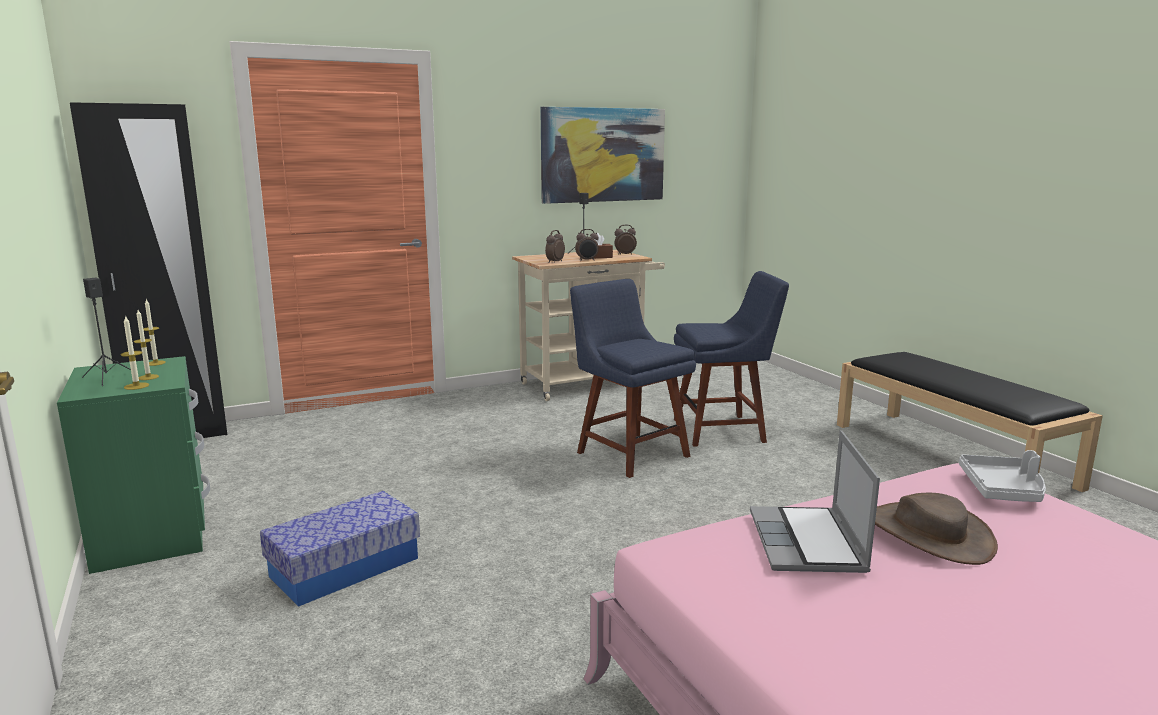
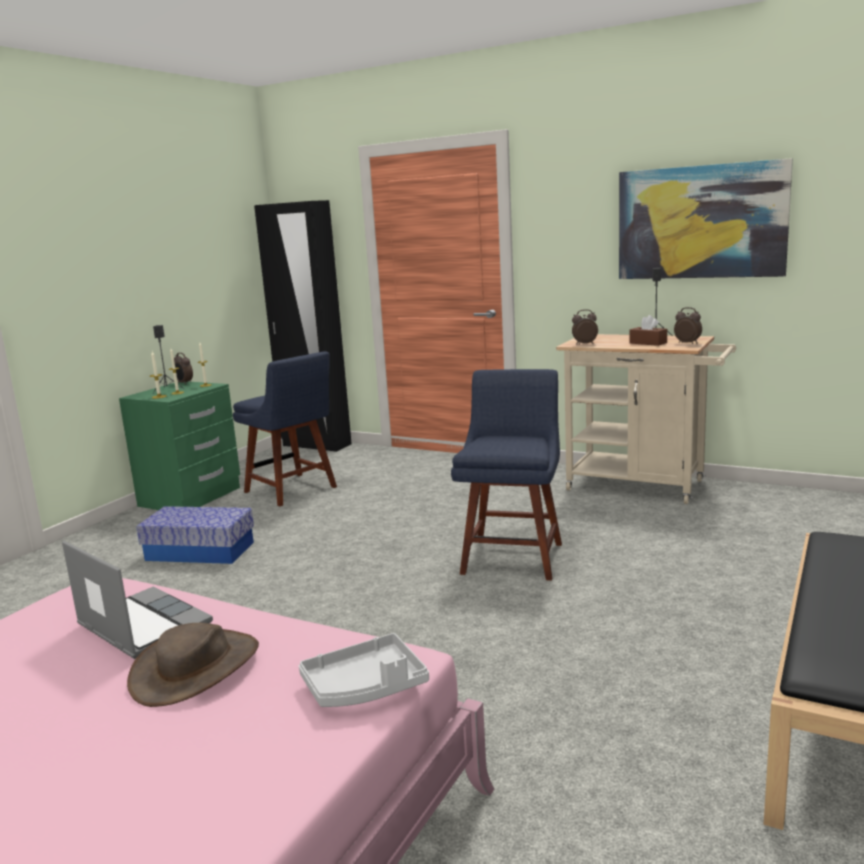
camera: 55 degrees right, 0 degrees up
alarm clock [575,229,599,261] -> alarm clock moved to [174,353,193,384]
blue chair [674,271,789,447] -> blue chair moved to [233,352,337,506]
laptop [750,430,880,573] -> laptop turned 75 degrees clockwise [62,541,213,659]

